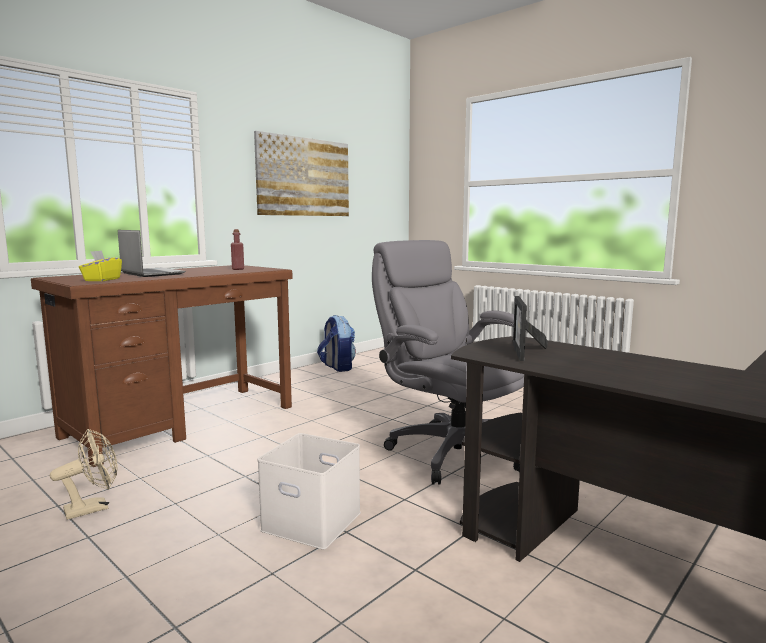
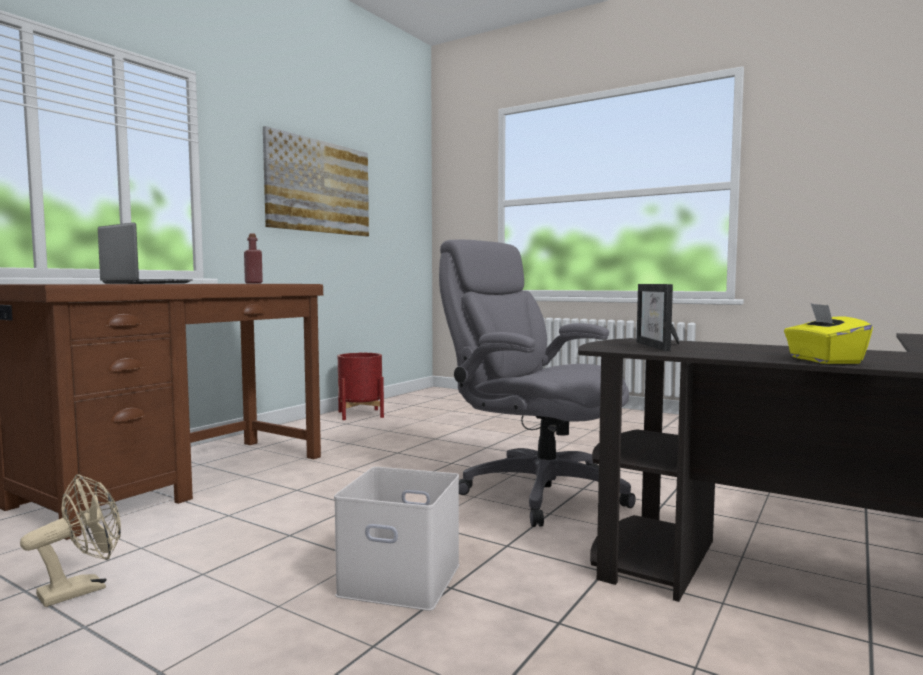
camera: 10 degrees left, 5 degrees down
yellow tissue box [79,250,122,281] -> yellow tissue box moved to [784,303,873,364]
backpack [317,315,356,372] -> red planter [338,353,384,420]

